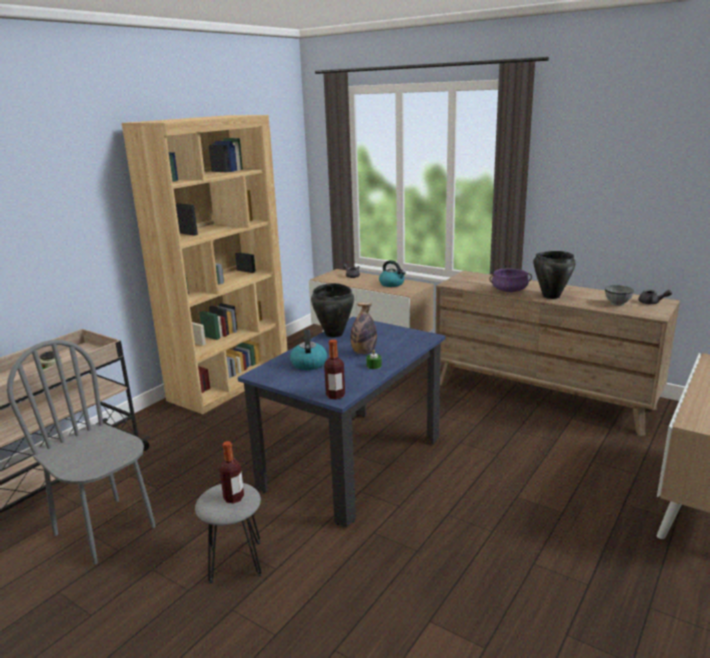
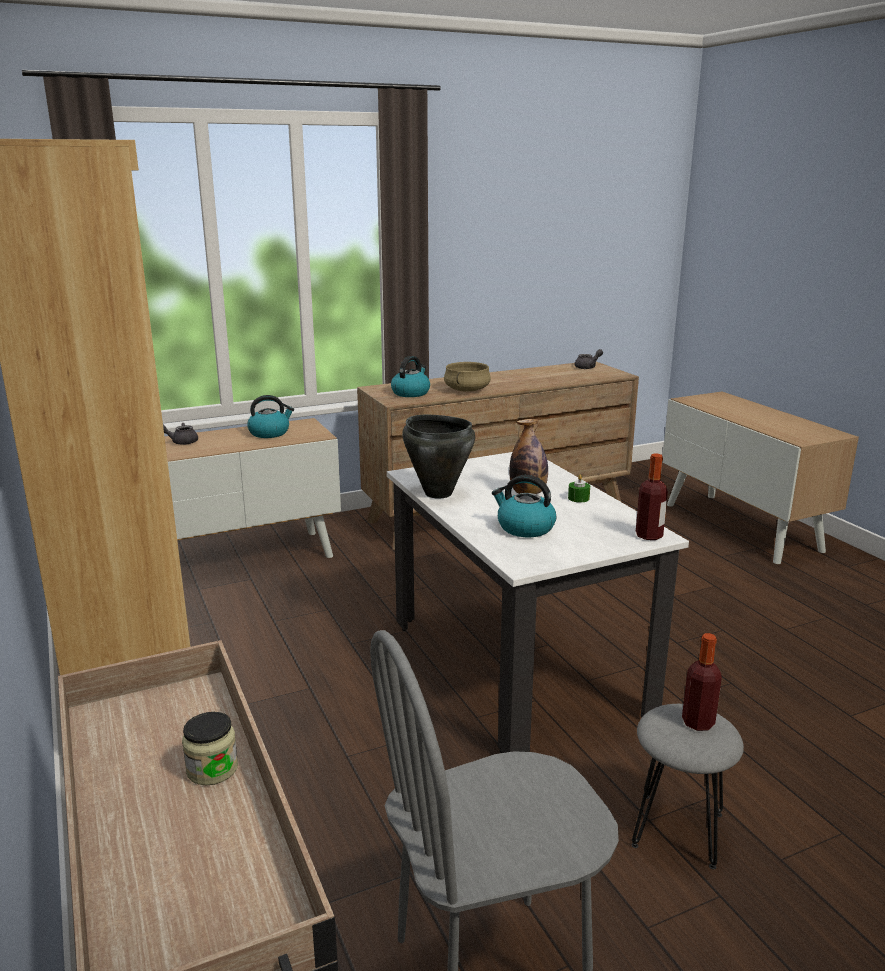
camera: 60 degrees left, 0 degrees up
blue dining table [238,317,446,528] -> white dining table [387,452,689,753]
purple cooking pot [489,268,532,292] -> beige cooking pot [444,362,491,392]
black cooking pot [533,251,576,299] -> none
grey bowl [605,285,634,306] -> none
none -> kettle [391,356,430,397]

